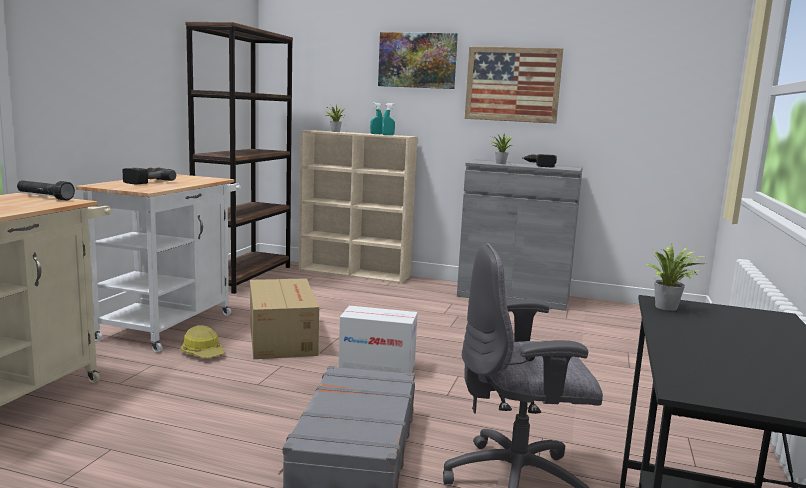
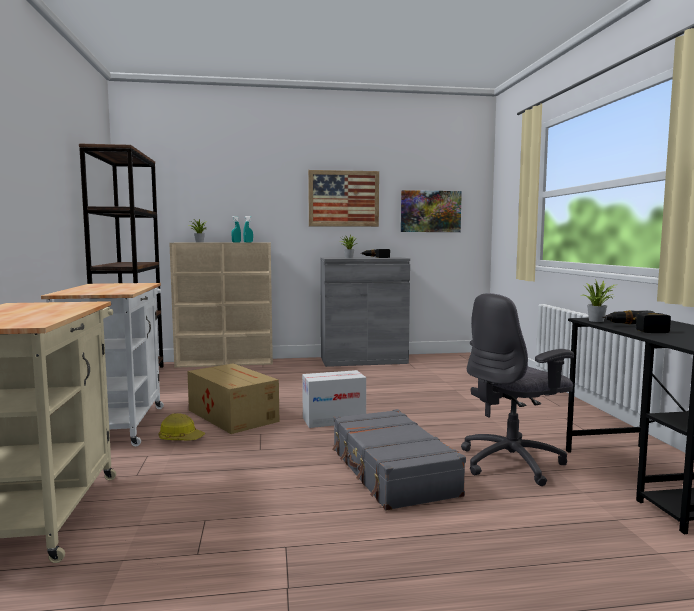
camera: 25 degrees left, 5 degrees down
black flashlight [17,180,75,200] -> none
power drill [123,168,176,185] -> power drill moved to [602,310,671,333]
picture [378,32,458,89] -> picture moved to [401,190,462,232]

